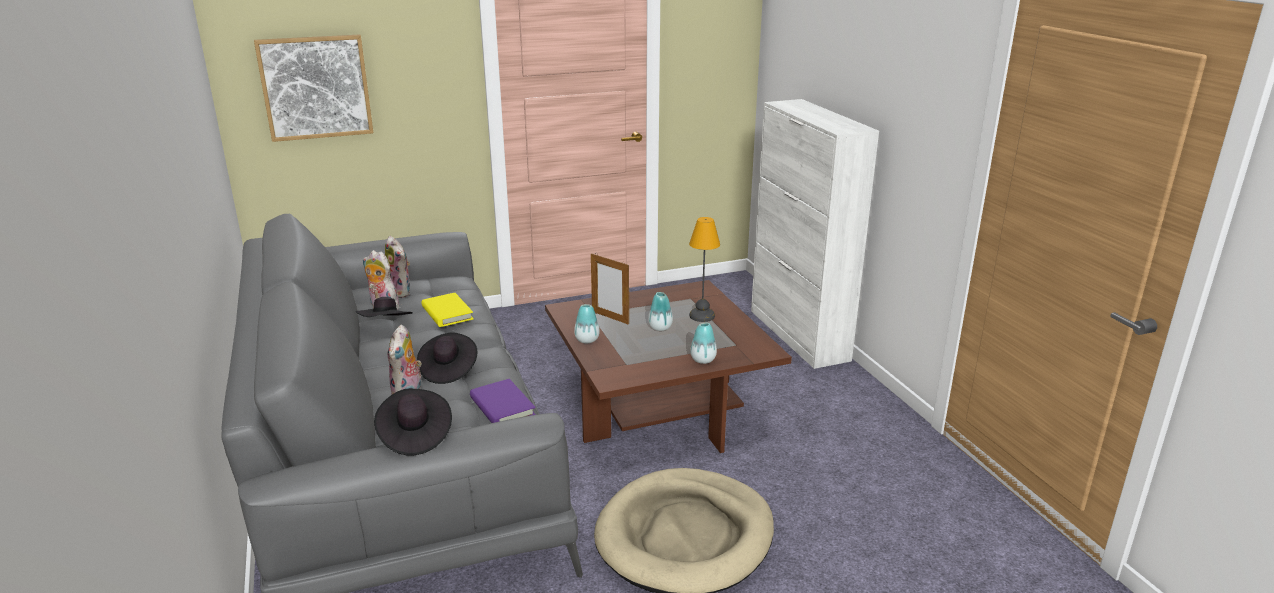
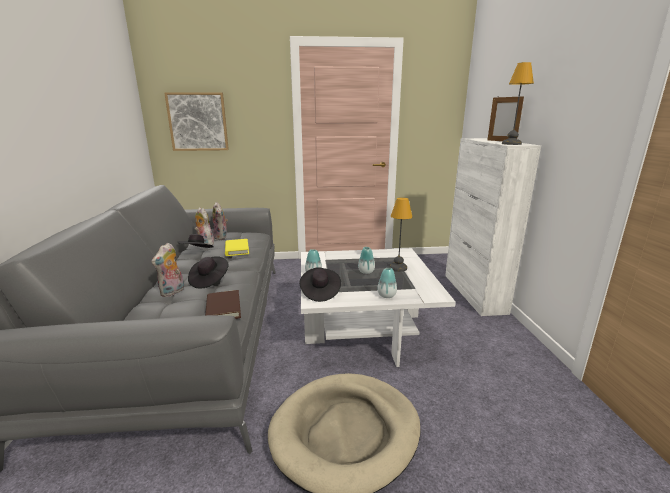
camera: 15 degrees right, 5 degrees down
black hat [374,389,452,456] -> black hat moved to [300,267,341,302]
purple book [470,379,536,423] -> brown book [205,290,241,319]
brown coffee table [545,280,792,453] -> white coffee table [301,248,456,367]
picture frame [591,253,629,325] -> picture frame moved to [488,96,524,141]
none -> table lamp [502,62,534,145]

